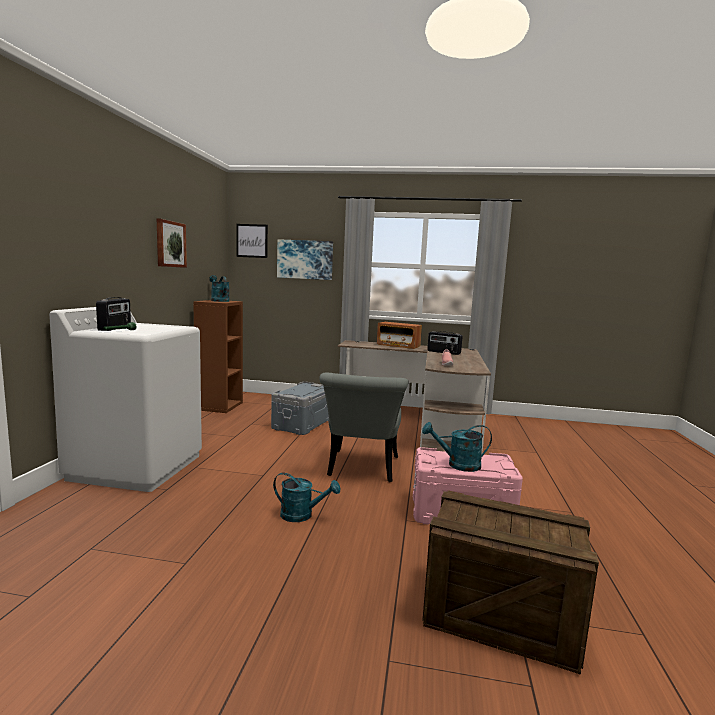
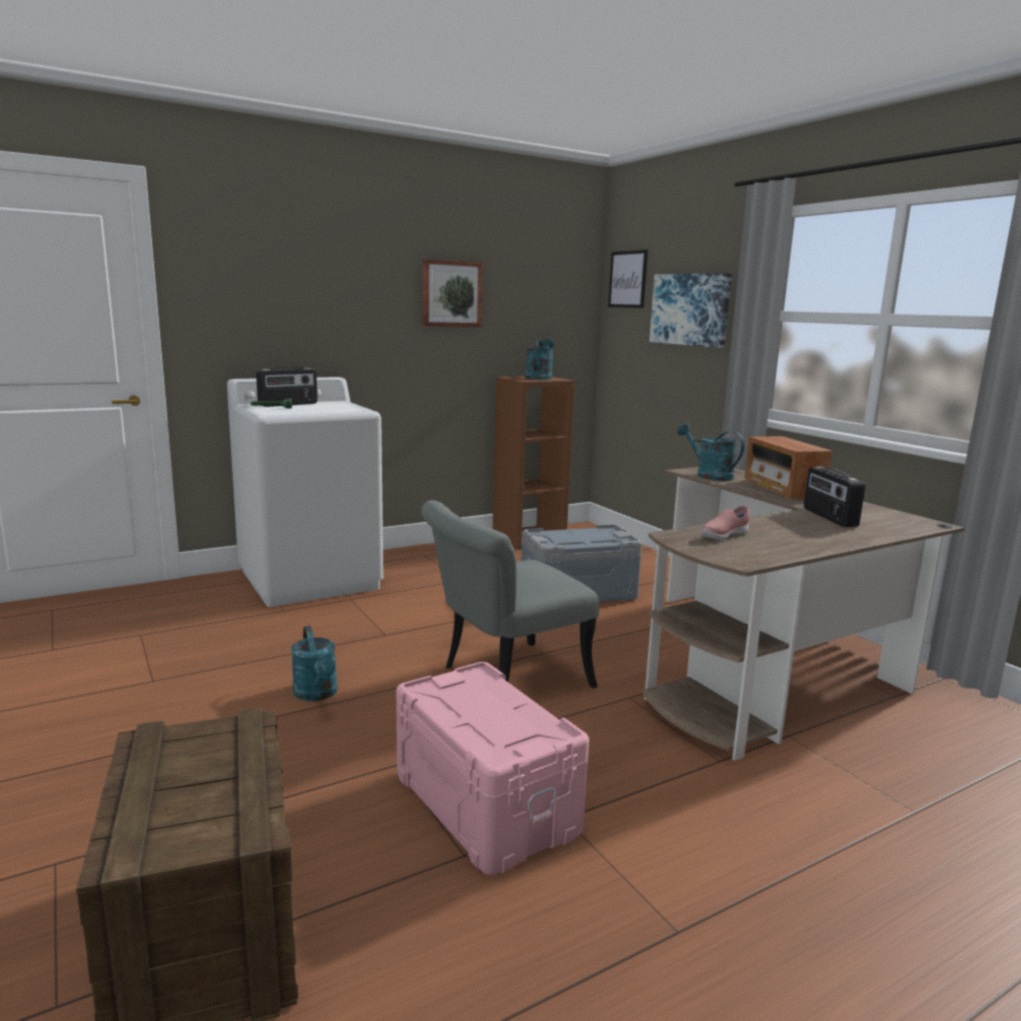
camera: 50 degrees right, 5 degrees up
turquoise watering can [422,422,492,472] -> turquoise watering can moved to [677,423,744,481]

